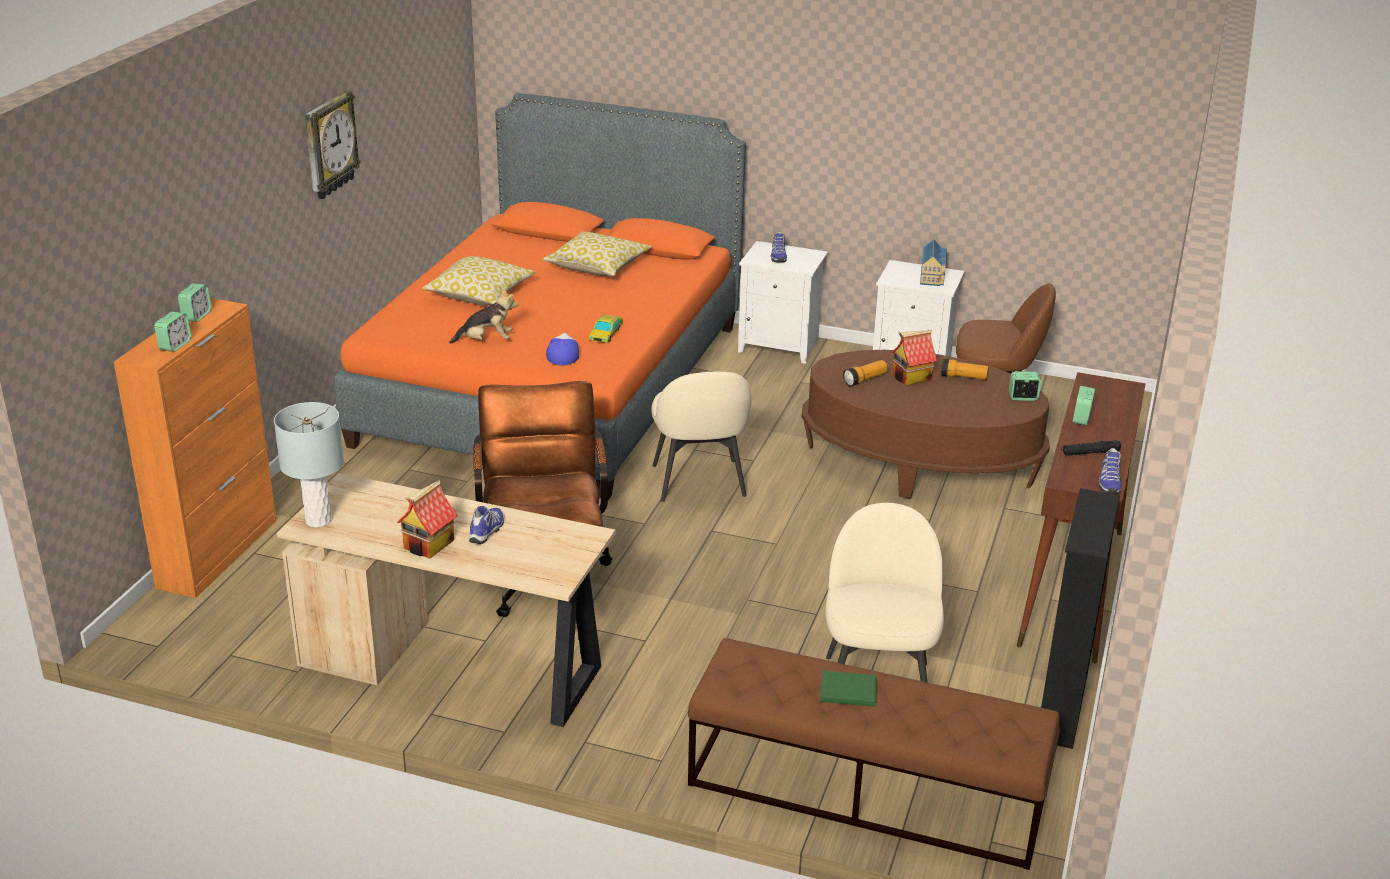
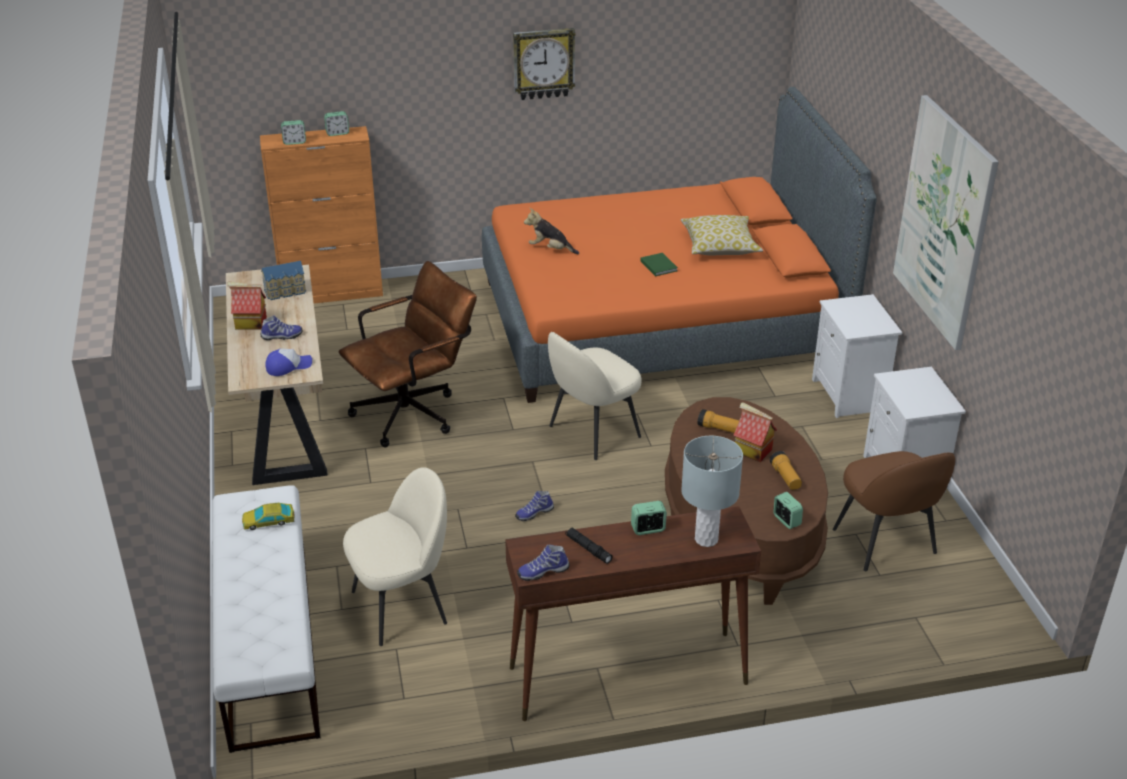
camera: 60 degrees right, 5 degrees up
grey table lamp [274,402,344,528] -> grey table lamp moved to [681,436,743,547]
pillow [422,256,536,306] -> none
plush toy [449,288,518,344] -> plush toy turned 150 degrees clockwise [524,208,579,254]
cap [546,333,579,365] -> cap moved to [265,348,312,376]
toy car [589,315,623,343] -> toy car moved to [242,503,295,530]
brown bench [688,638,1060,870] -> white bench [212,485,320,753]
shoe [771,232,787,263] -> shoe moved to [515,491,554,521]
green book [820,670,877,707] -> green book moved to [640,253,678,276]
toy house [920,240,947,286] -> toy house moved to [261,261,306,300]
black bookcase [1041,488,1120,749] -> none
none -> picture [893,95,999,350]

